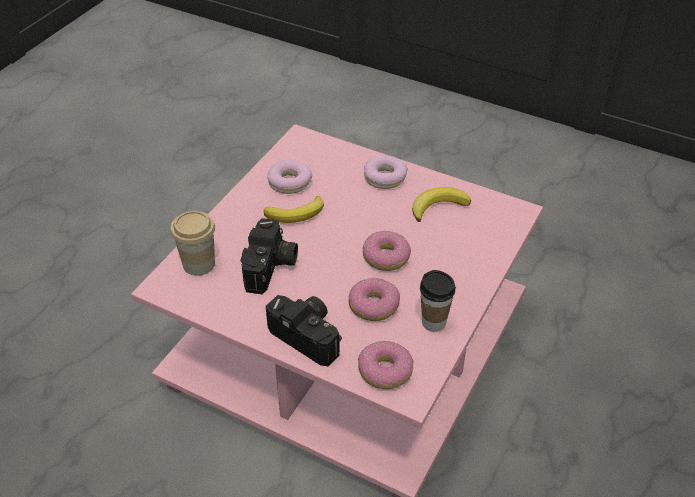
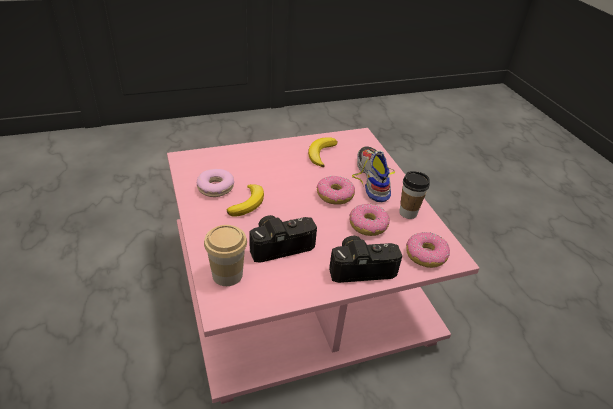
camera: 50 degrees left, 5 degrees down
camera [241,218,298,294] -> camera turned 75 degrees counterclockwise [249,215,317,263]
donut [364,155,408,189] -> none
none -> shoe [352,146,395,202]

